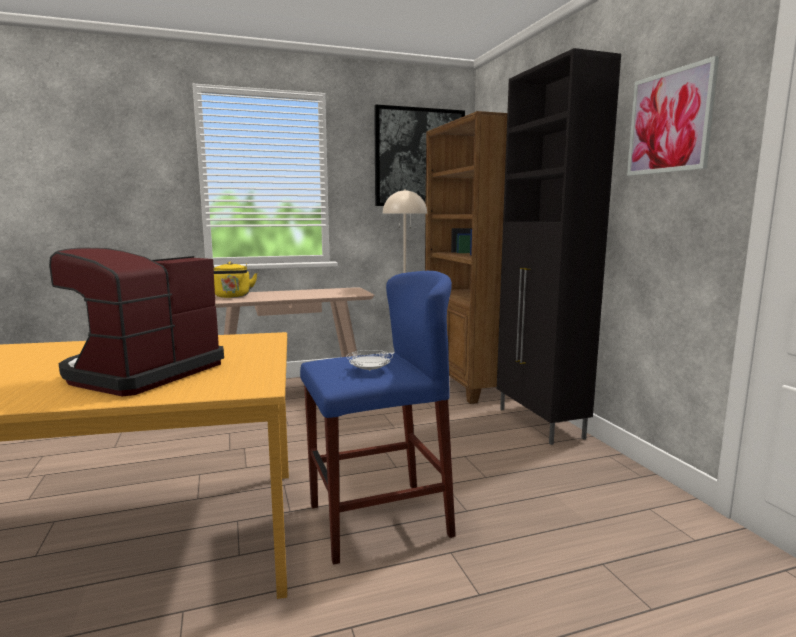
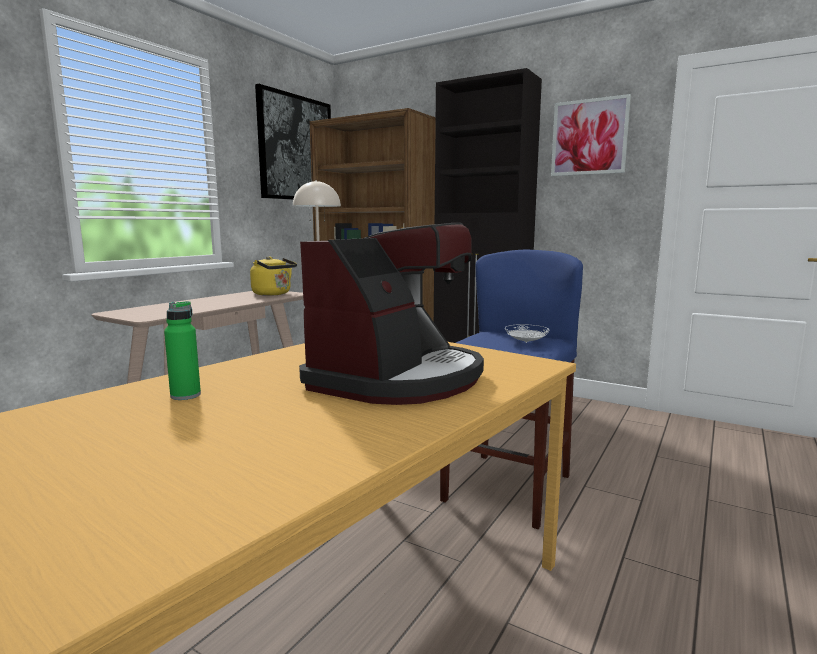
camera: 40 degrees left, 0 degrees up
coffee machine [49,248,224,396] -> coffee machine turned 135 degrees counterclockwise [299,223,484,405]
yellow kettle [213,262,257,298] -> yellow kettle moved to [250,256,297,296]
none -> green bottle [164,301,201,400]

